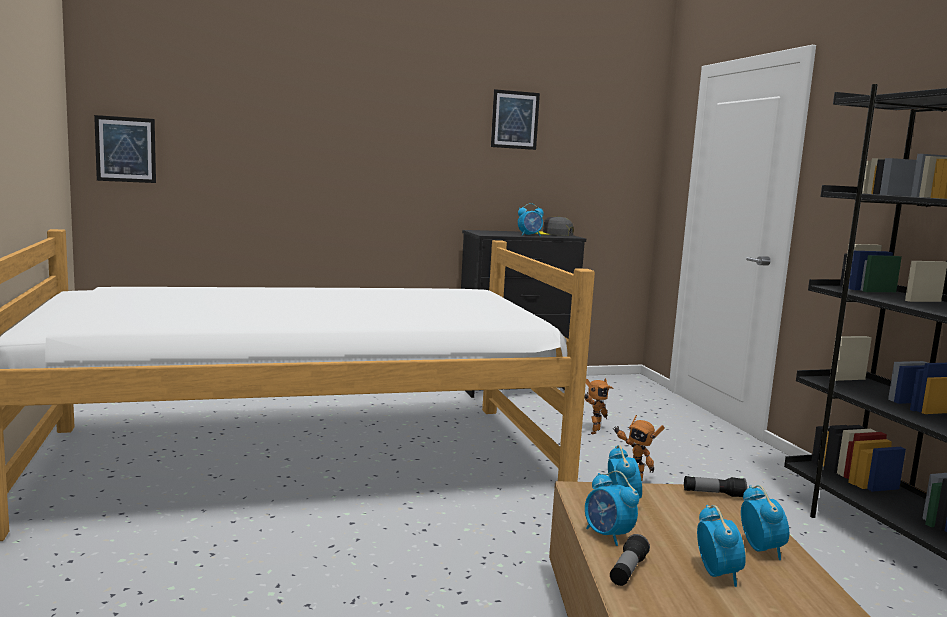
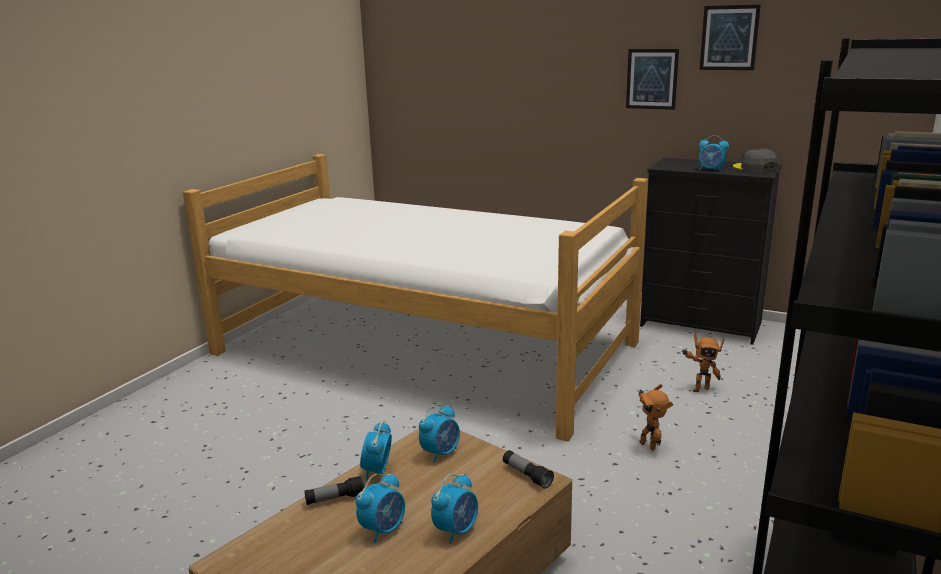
camera: 45 degrees right, 10 degrees up
picture [94,115,156,183] -> picture moved to [626,49,679,110]

